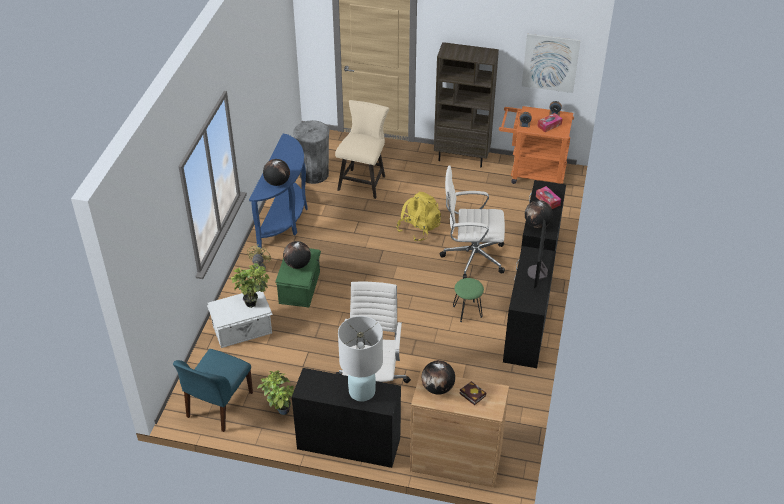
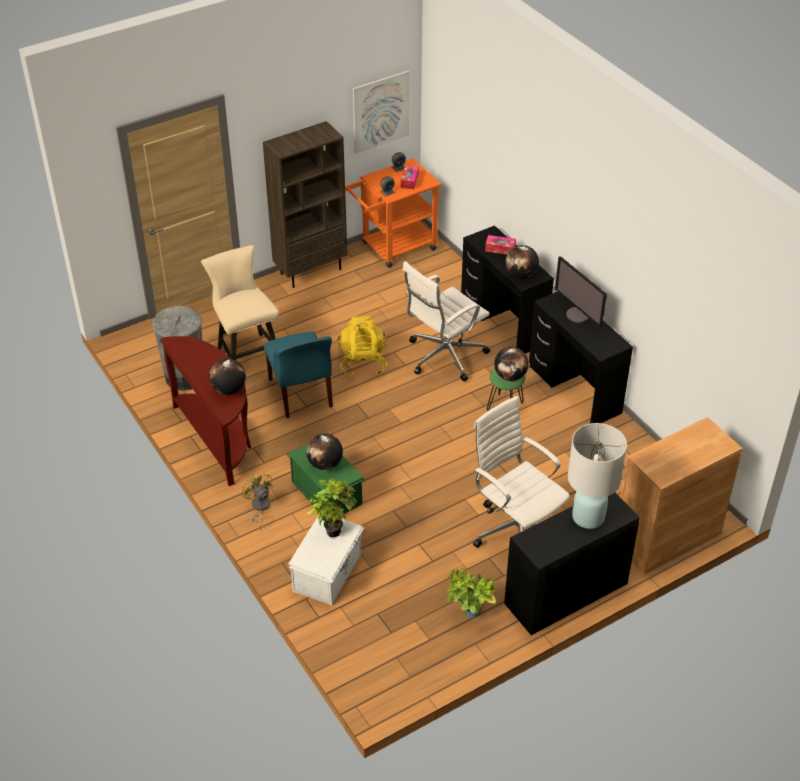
camera: 45 degrees left, 0 degrees up
blue chair [173,349,253,432] -> blue chair moved to [264,332,333,418]
blue console table [249,134,308,248] -> brown console table [160,336,251,486]
globe [422,360,455,395] -> globe moved to [494,347,529,381]
book [459,381,486,405] -> none

